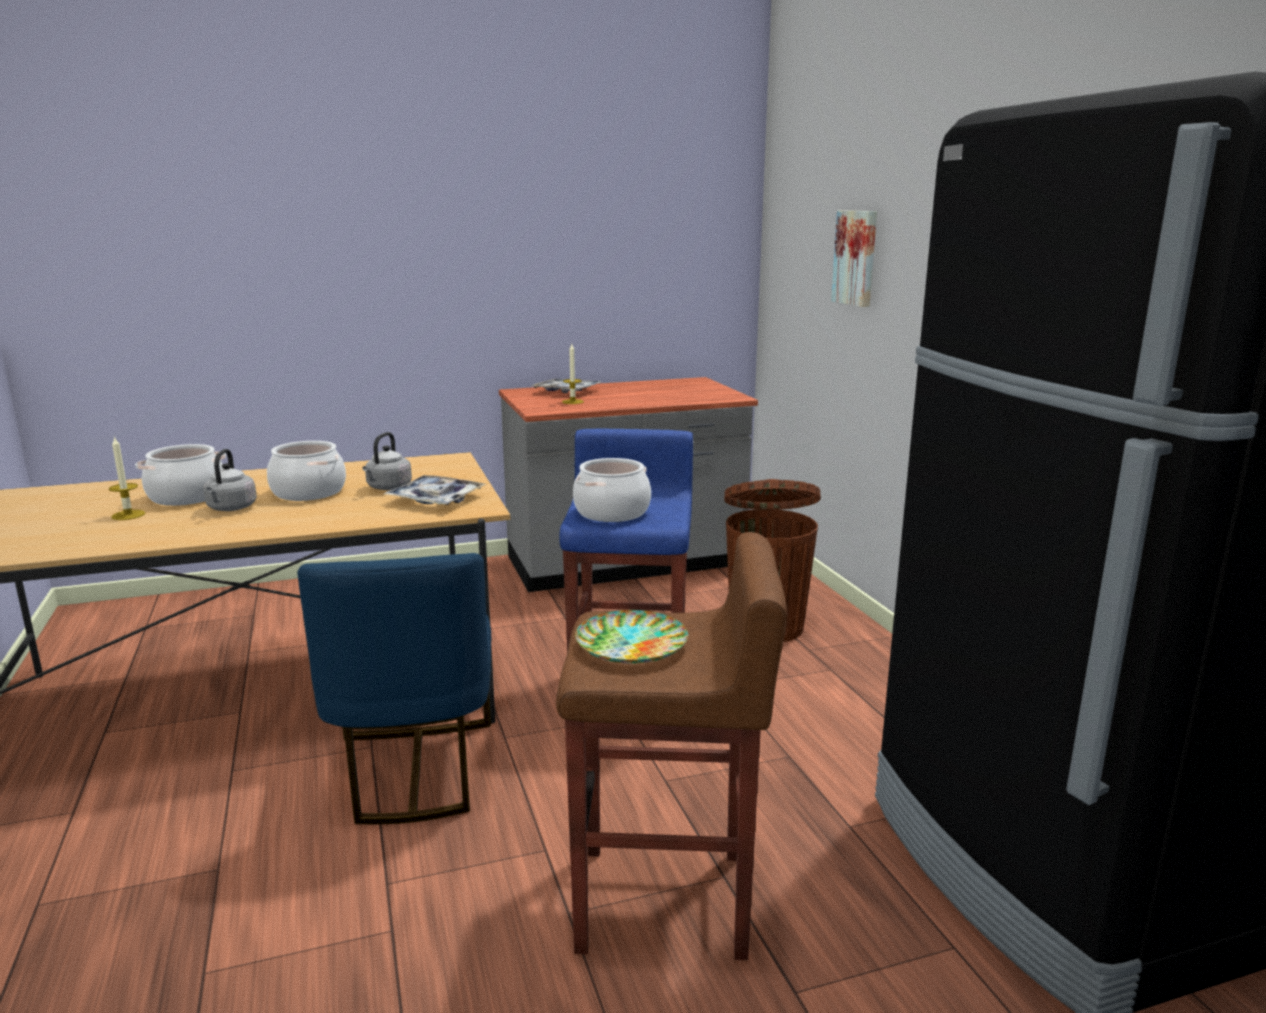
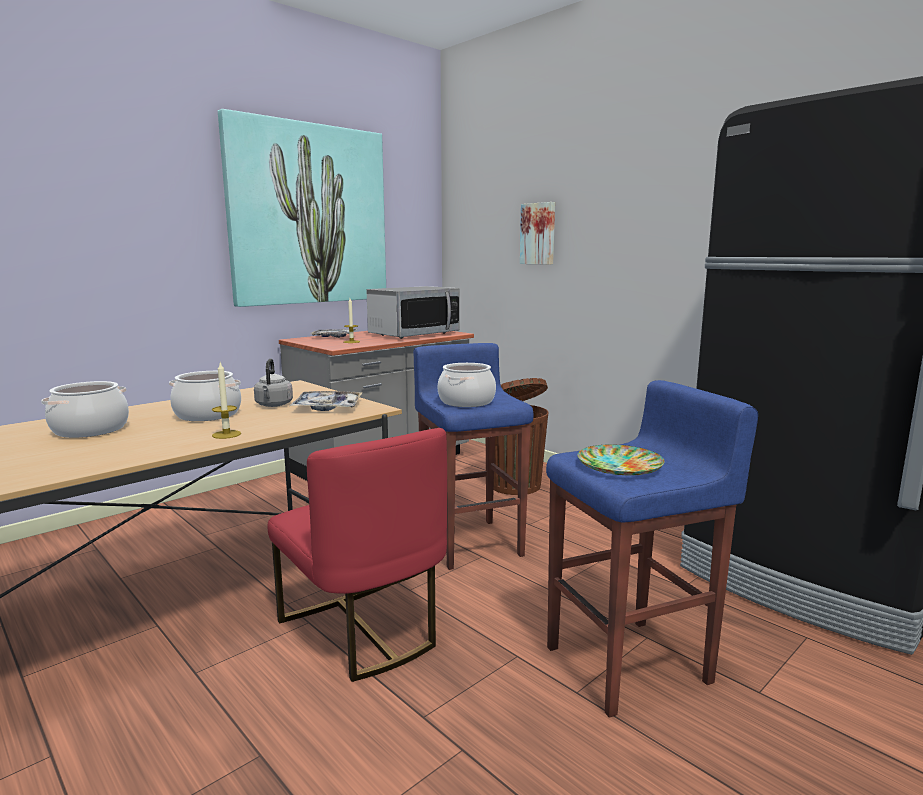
camera: 25 degrees left, 5 degrees down
candle [109,436,145,520] -> candle moved to [212,363,241,439]
grey kettle [203,449,257,511] -> none
blue chair [297,553,491,824] -> red chair [268,428,447,682]
brown stool [556,532,787,960] -> blue stool [546,380,758,718]
none -> picture [218,109,386,307]
none -> microwave [366,286,460,339]

